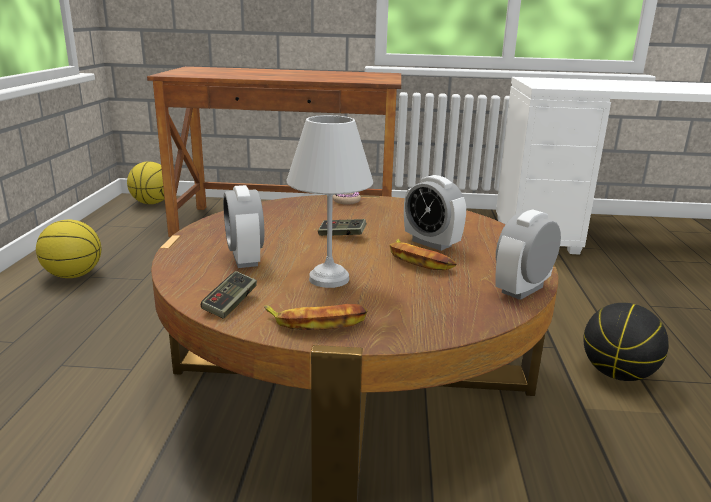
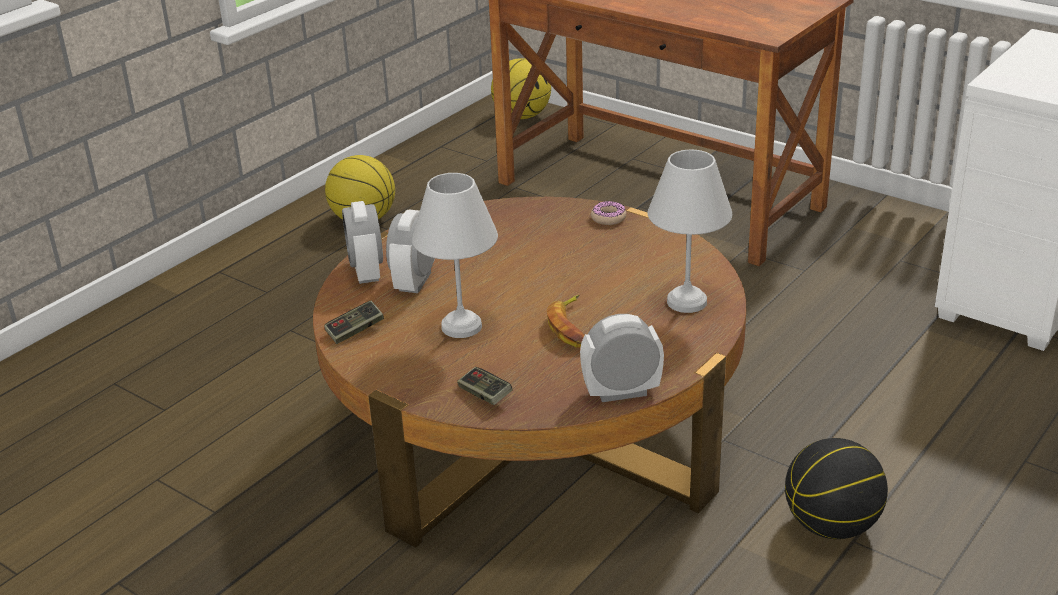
camera: 35 degrees right, 10 degrees up
banana [264,304,368,330] -> none
game controller [318,219,367,236] -> game controller moved to [457,367,513,405]
alarm clock [404,175,466,251] -> alarm clock moved to [342,201,383,284]
none -> white table lamp [648,150,732,313]

